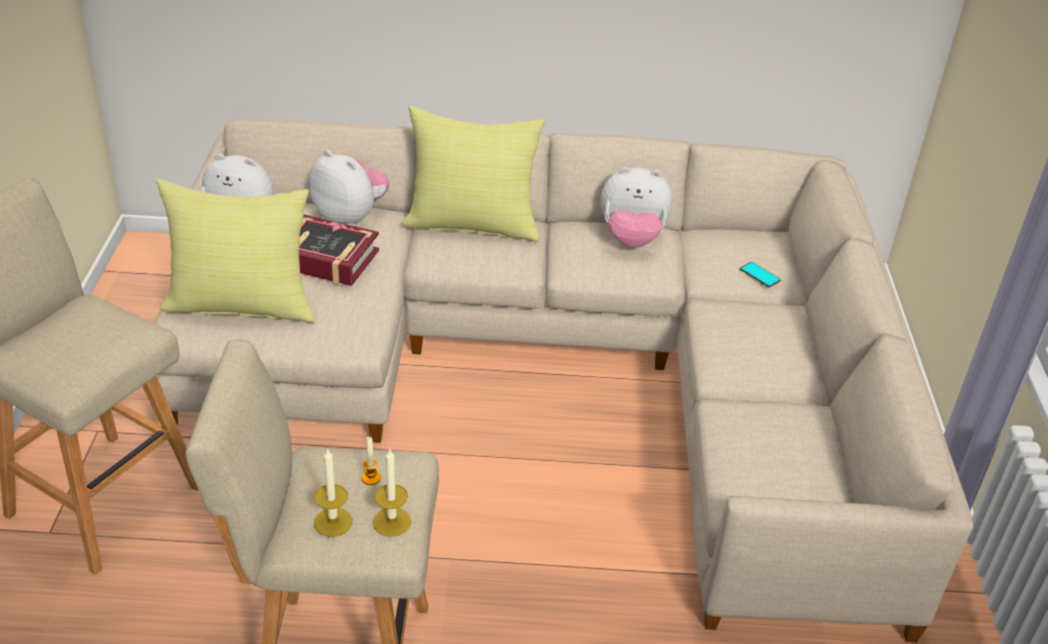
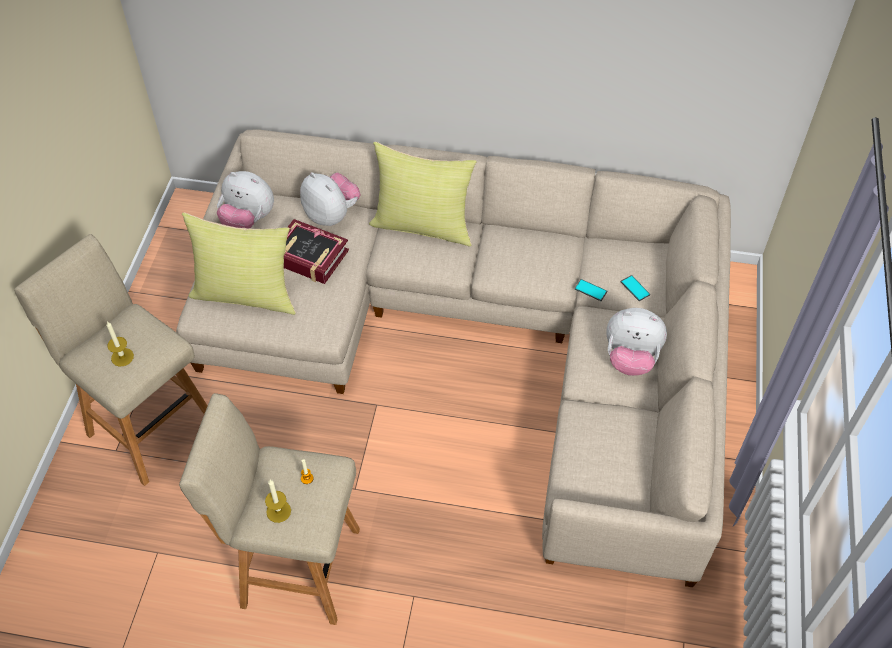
camera: 10 degrees right, 15 degrees up
candle [373,450,411,537] -> candle moved to [106,321,134,366]
plush toy [601,167,672,248] -> plush toy moved to [606,308,667,376]
none -> phone [575,279,607,301]

